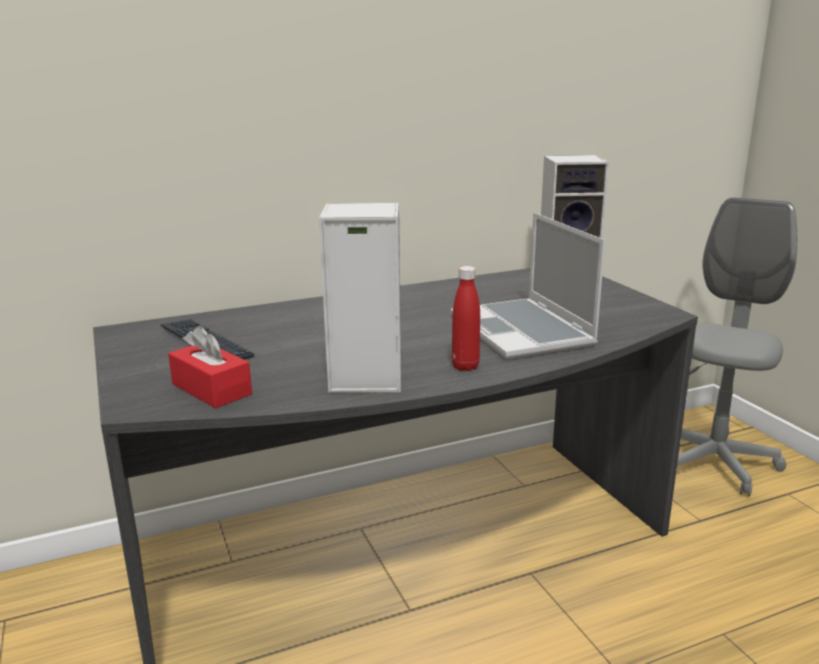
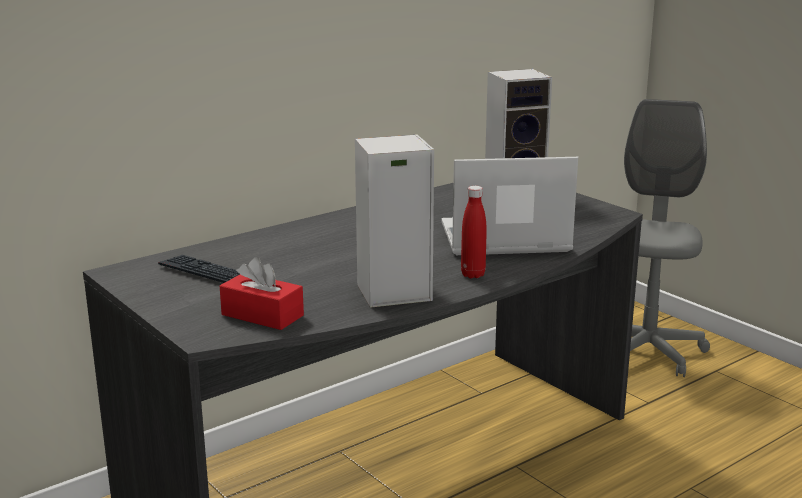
camera: 15 degrees left, 0 degrees up
laptop [450,212,605,359] -> laptop turned 120 degrees clockwise [441,157,578,255]

